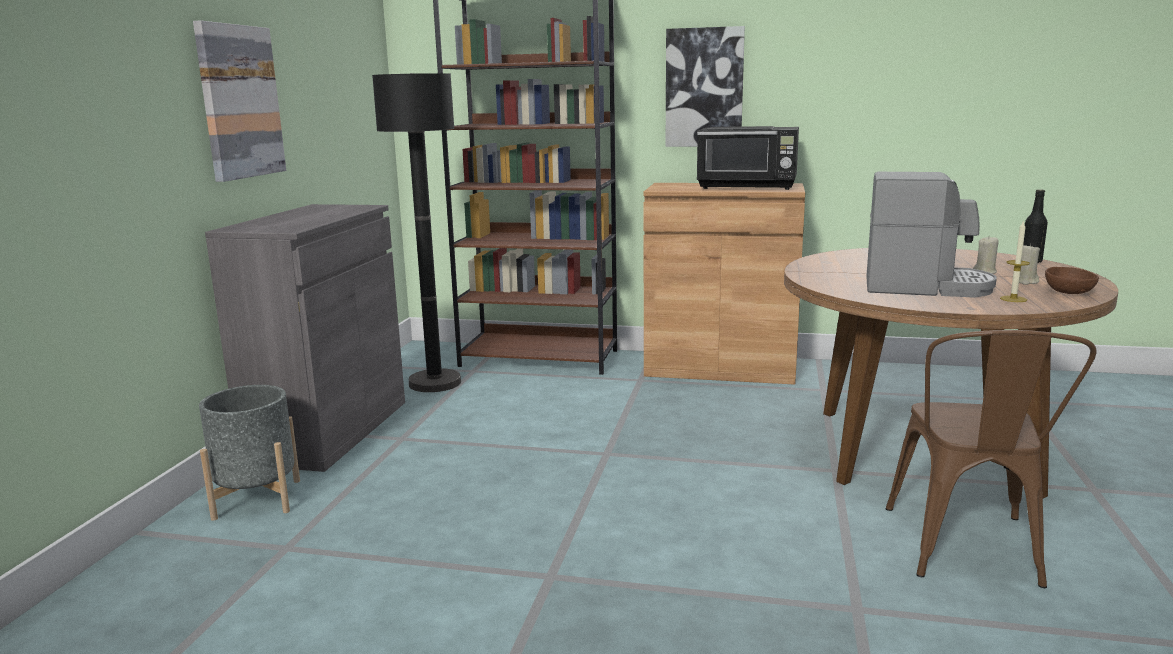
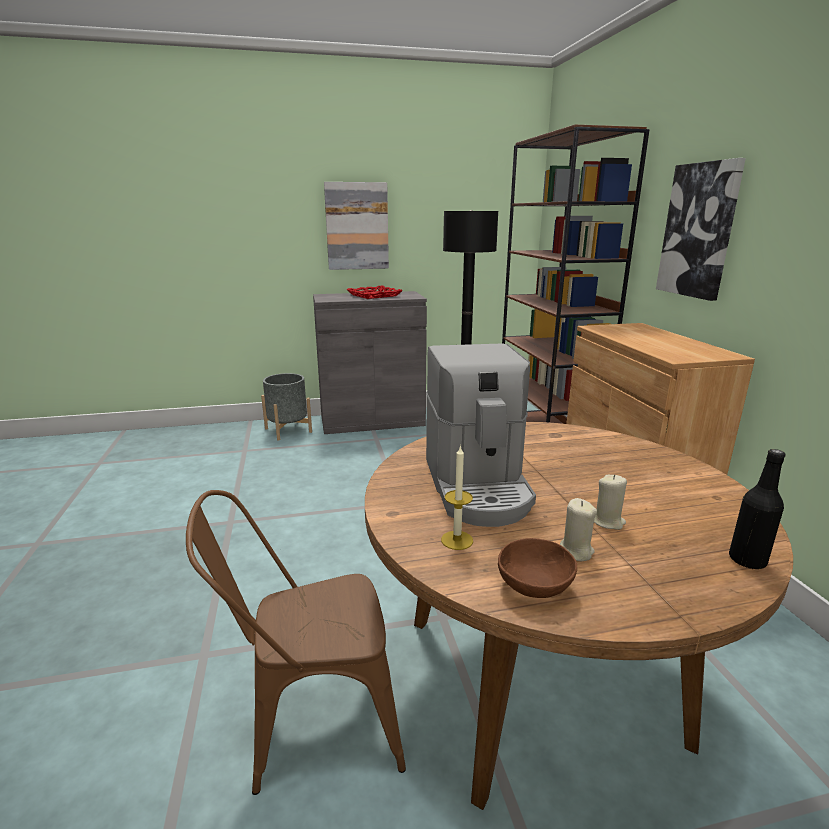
camera: 65 degrees right, 5 degrees up
black microwave [697,126,799,190] -> none
none -> red tray [346,286,403,299]

